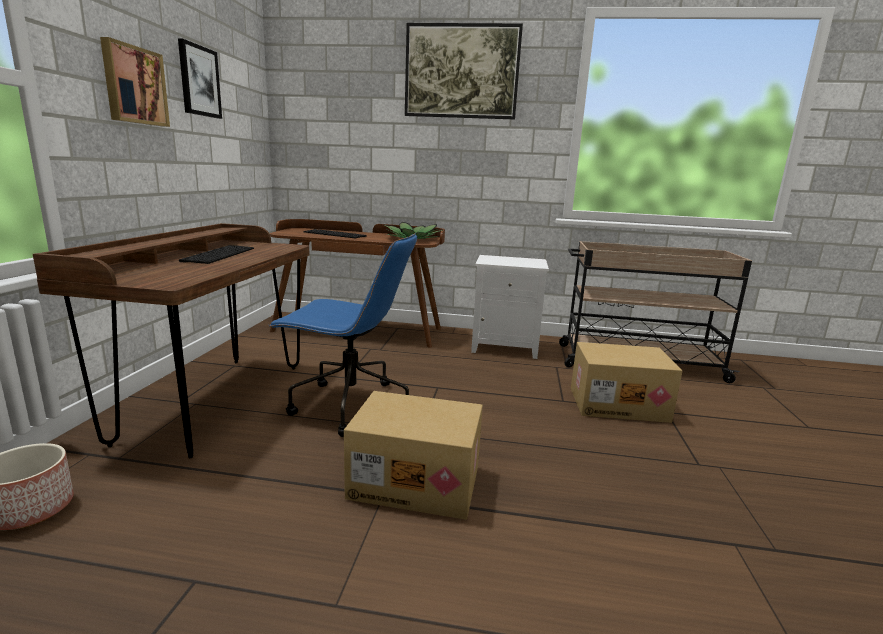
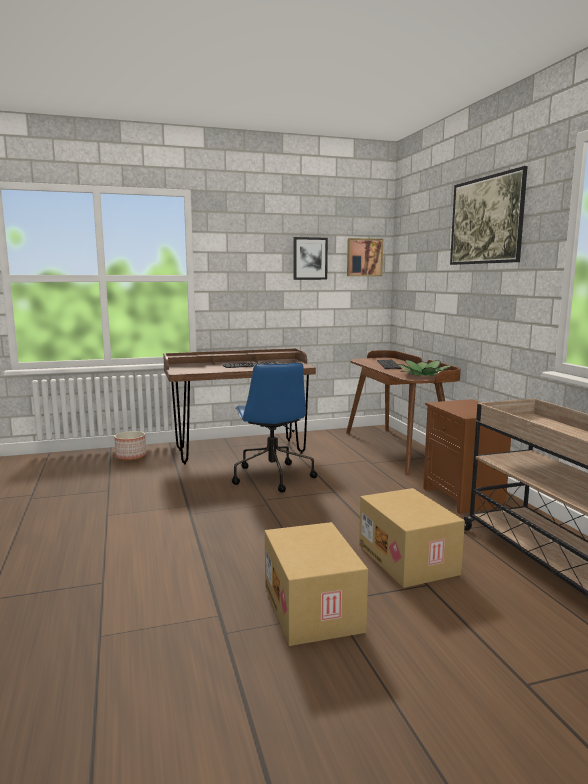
camera: 65 degrees right, 5 degrees down
picture [100,37,170,127] -> picture moved to [347,238,383,276]
cardboard box [344,391,483,520] -> cardboard box moved to [265,522,368,646]
white nightstand [471,255,549,359] -> brown nightstand [423,399,511,514]

